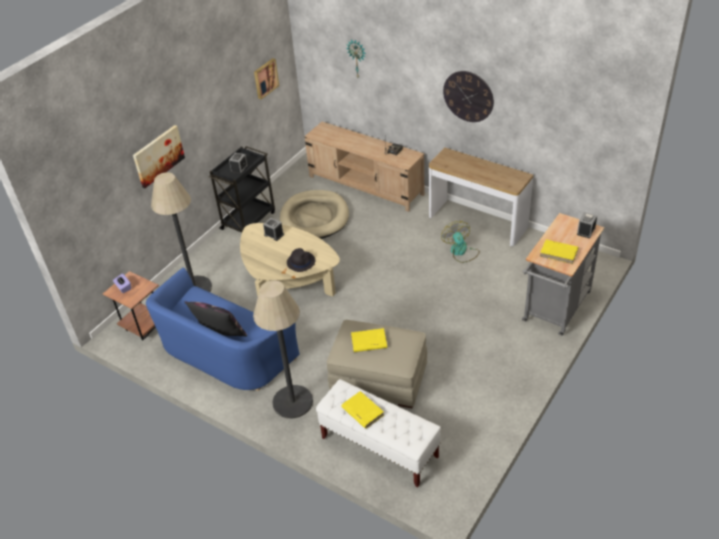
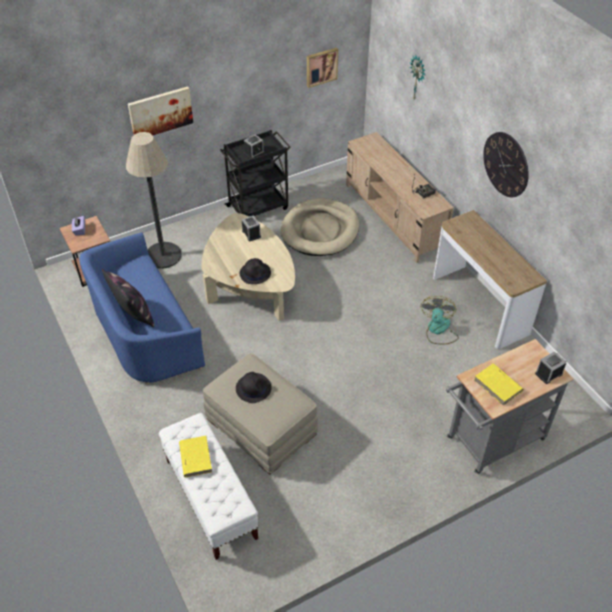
camera: 25 degrees right, 5 degrees up
floor lamp [253,280,313,419] -> none
yellow book [351,328,387,352] -> black hat [236,372,272,403]

